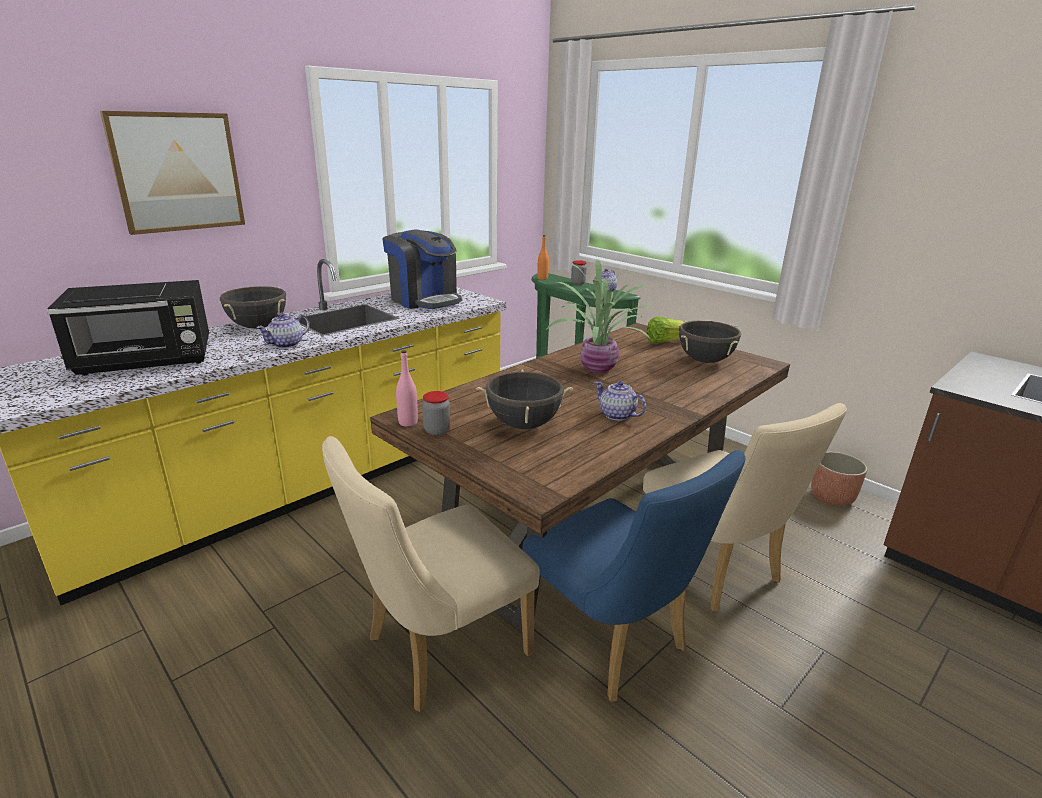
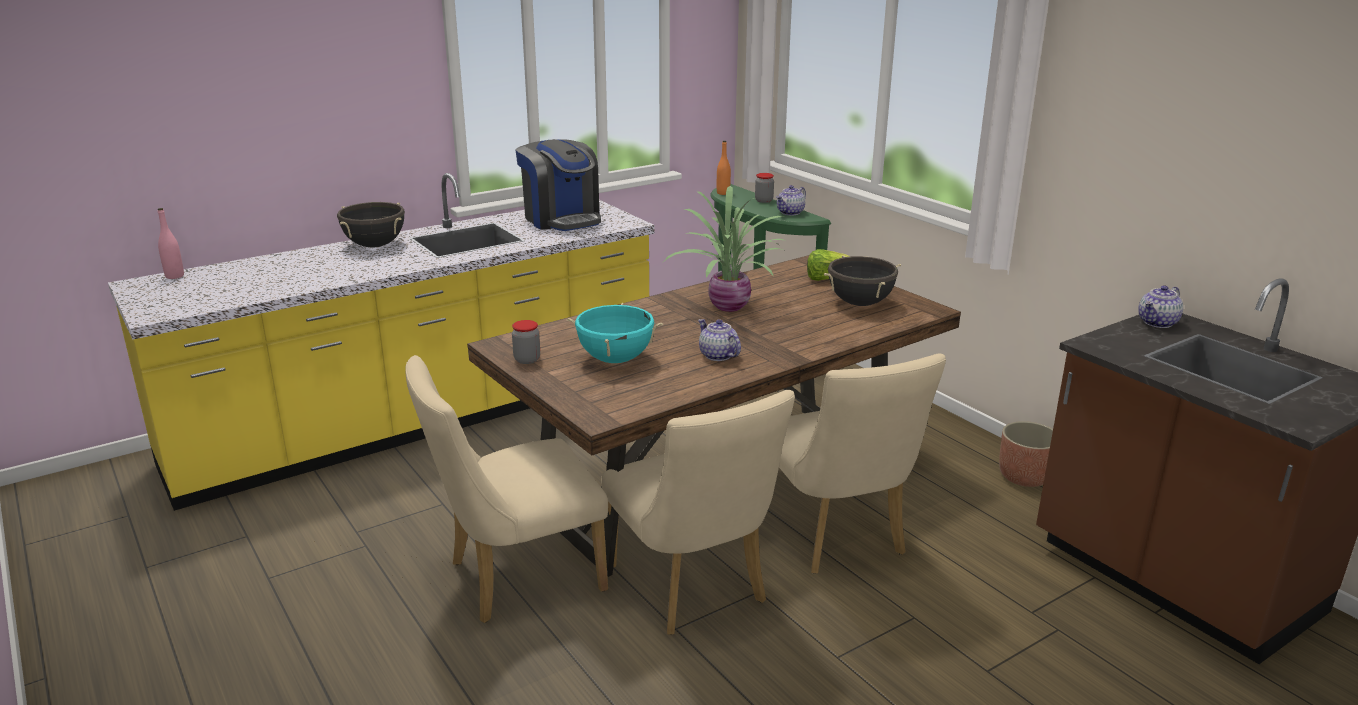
camera: 10 degrees right, 0 degrees up
black microwave [47,280,209,376] -> none
picture [100,111,245,235] -> none
teapot [256,313,310,348] -> teapot moved to [1138,286,1183,328]
pink bottle [396,350,418,427] -> pink bottle moved to [158,208,184,279]
black cooking pot [476,370,573,429] -> turquoise cooking pot [566,303,663,363]
blue chair [523,450,746,702] -> beige chair [601,390,795,635]

